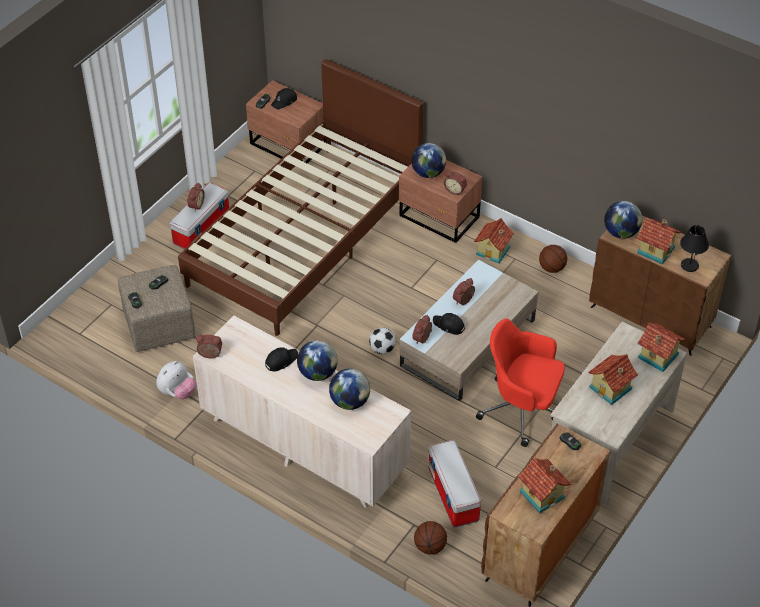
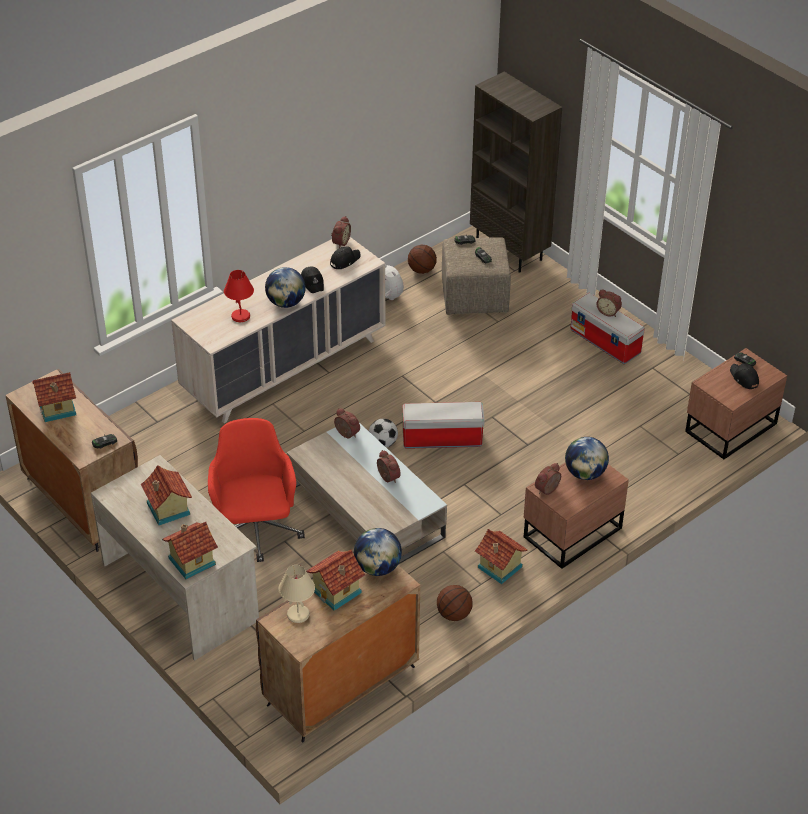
camera: 105 degrees right, 5 degrees down
brown bed [178,59,424,336] -> none
globe [329,369,370,410] -> red table lamp [224,270,254,322]
basketball [414,521,447,555] -> basketball moved to [408,244,437,274]
storage box [429,440,481,528] -> storage box moved to [402,402,485,449]
black cap [433,313,465,335] -> black cap moved to [330,246,360,269]
red office chair [476,319,565,447] -> red office chair turned 45 degrees counterclockwise [208,418,305,562]
black table lamp [680,225,709,272] -> beige table lamp [279,565,315,623]
none -> brown bookcase [470,72,562,273]

